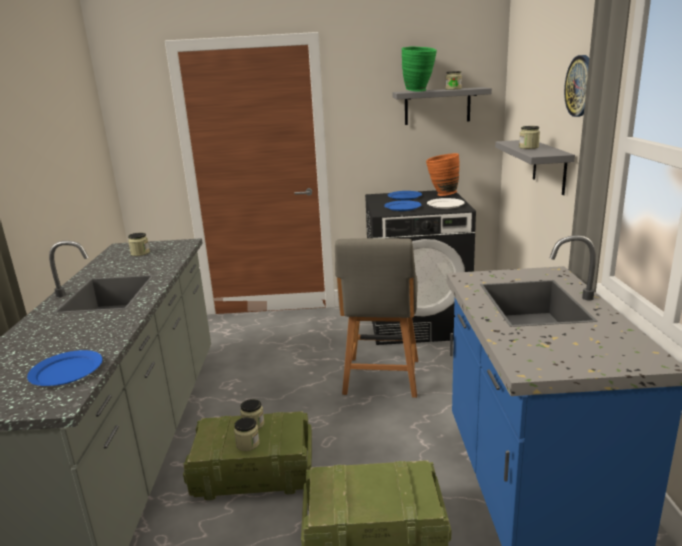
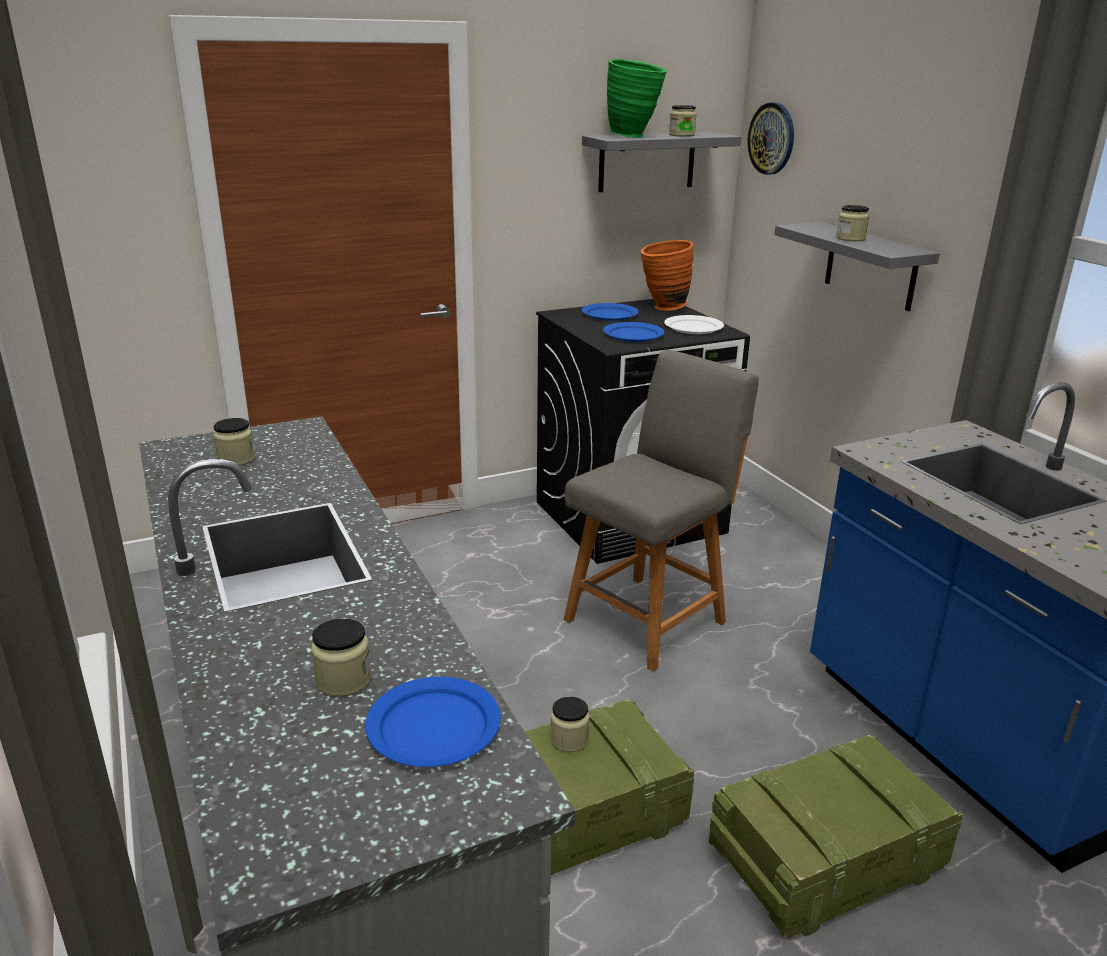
camera: 25 degrees left, 5 degrees up
jar [234,417,260,451] -> jar moved to [311,619,371,697]
grey chair [335,238,418,398] -> grey chair turned 120 degrees counterclockwise [564,350,759,671]
wall clock [564,55,589,117] -> wall clock moved to [747,102,794,175]

